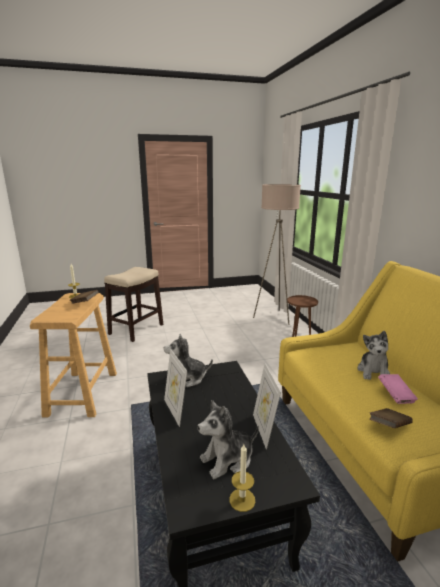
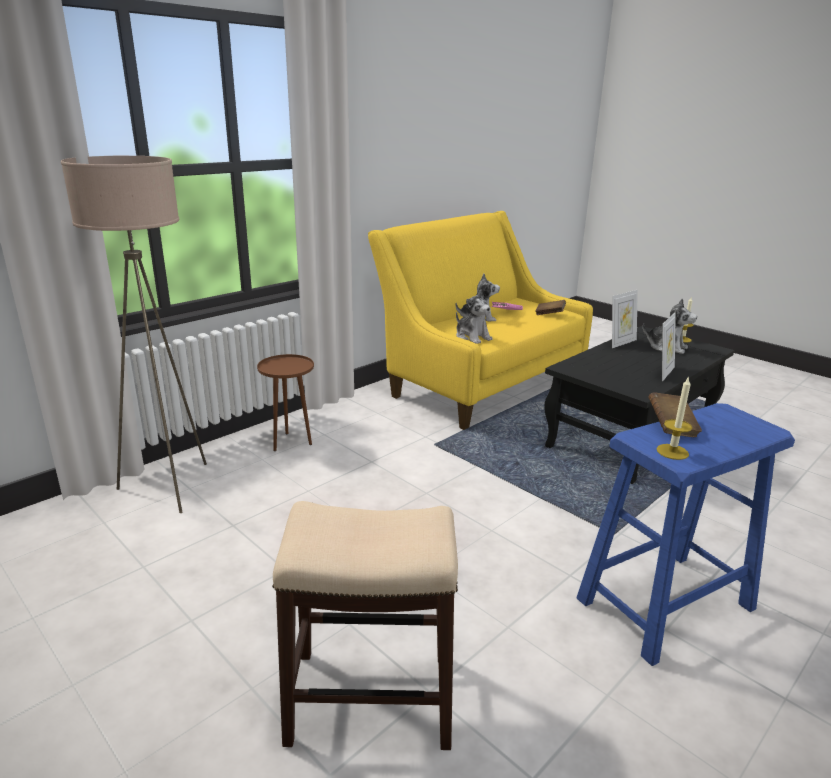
camera: 120 degrees left, 5 degrees up
beige stool [30,293,117,417] -> blue stool [577,403,795,666]
plush toy [164,334,213,387] -> plush toy moved to [456,290,493,344]

